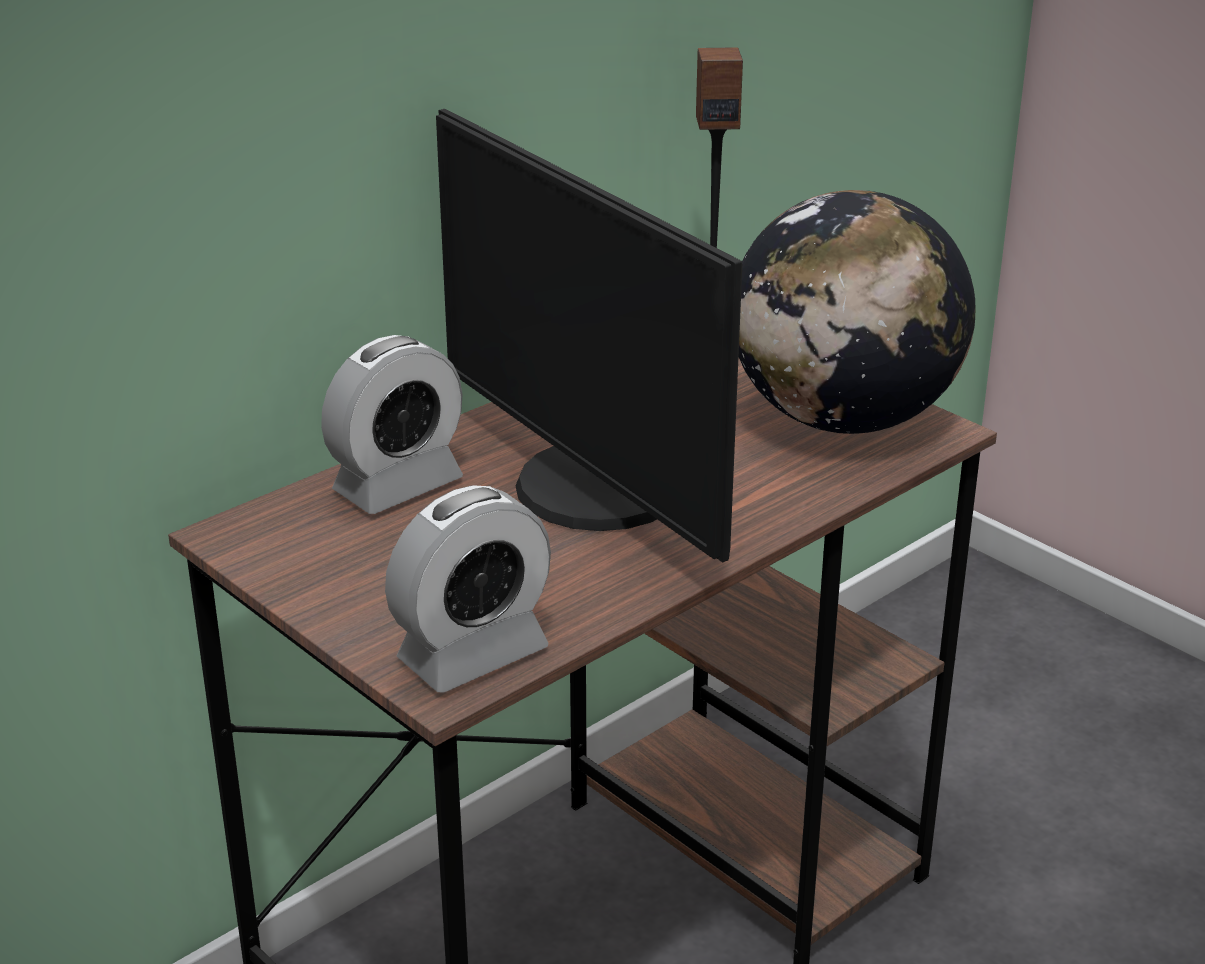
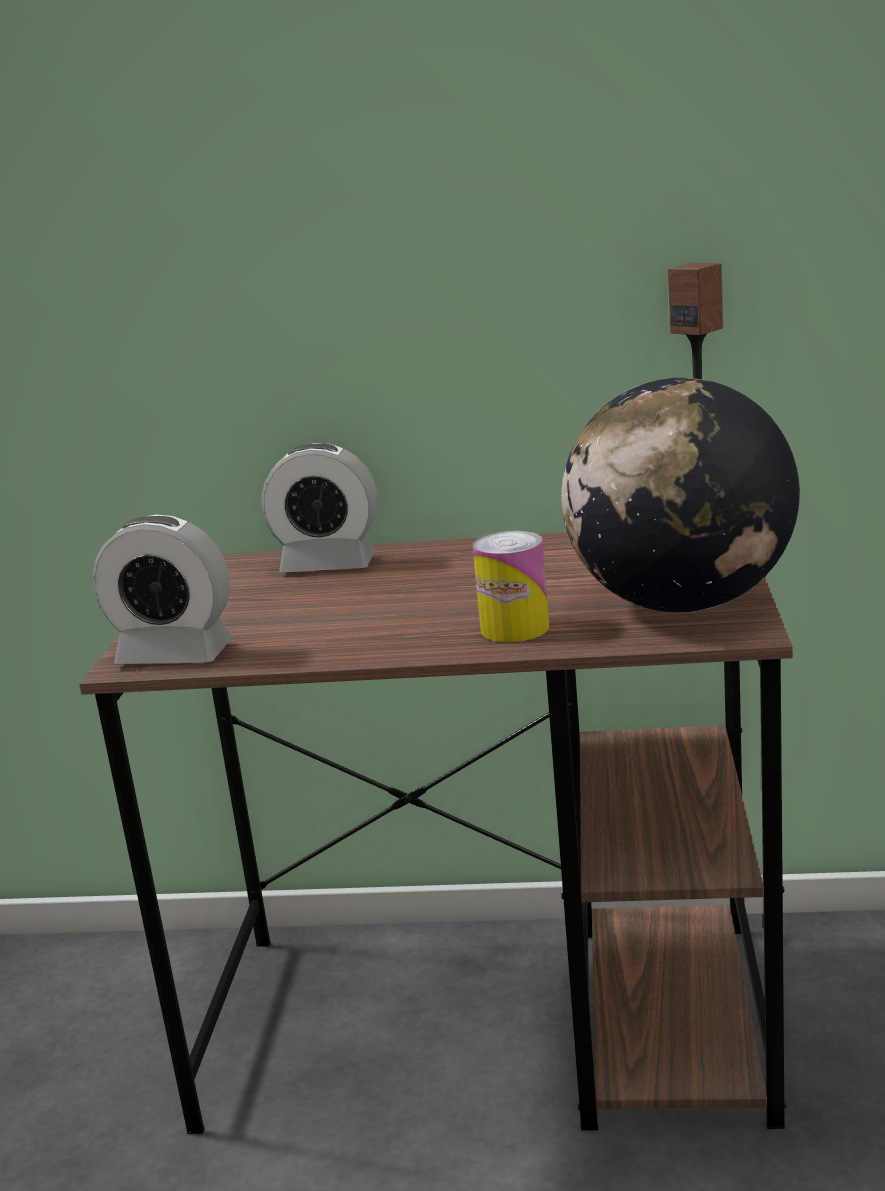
camera: 50 degrees right, 10 degrees down
monitor [436,109,742,562] -> none
none -> can [472,531,549,642]

